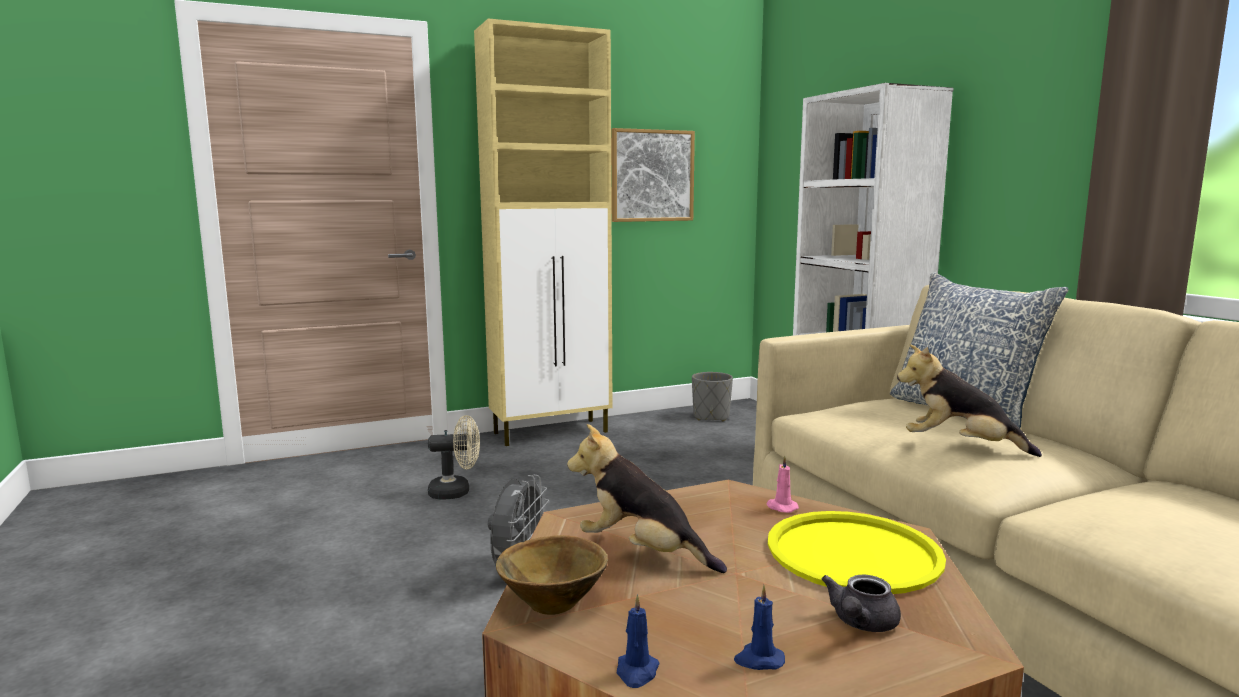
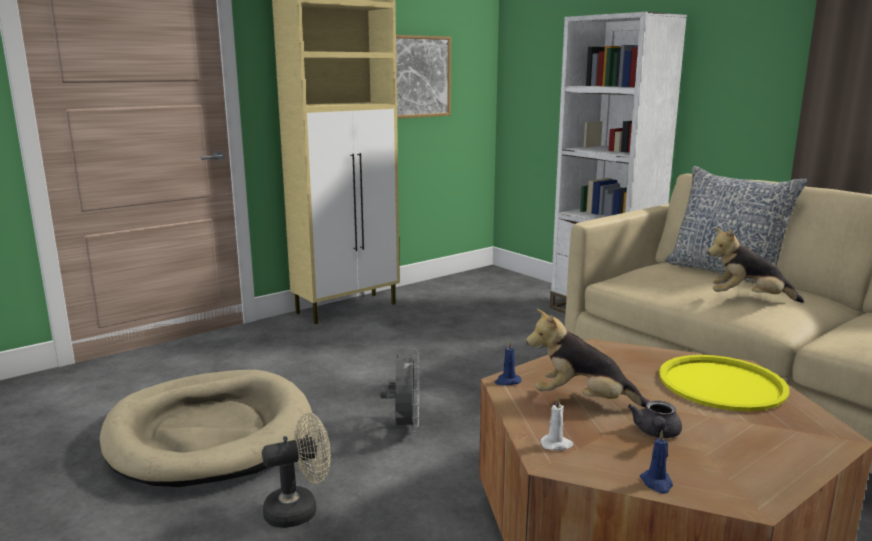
camera: 15 degrees left, 5 degrees up
beige fan [428,415,480,499] -> beige fan moved to [262,413,331,528]
brown bowl [496,535,608,615] -> white candle [540,397,573,450]
grey planter [692,372,733,421] -> none
blue candle [734,585,785,670] -> blue candle moved to [495,341,522,385]
pink candle [767,456,799,513] -> none
grey teapot [821,575,901,632] -> grey teapot moved to [628,400,682,438]
none -> beige dog bed [100,370,313,487]

